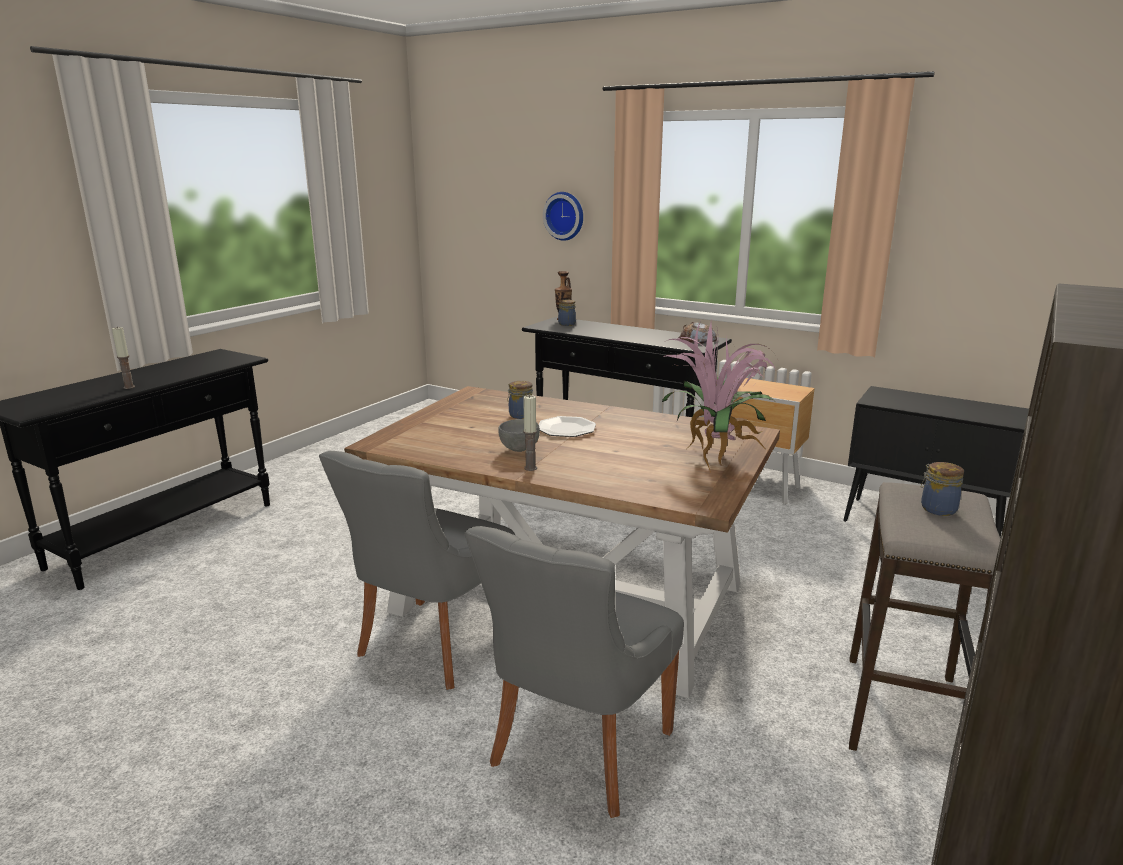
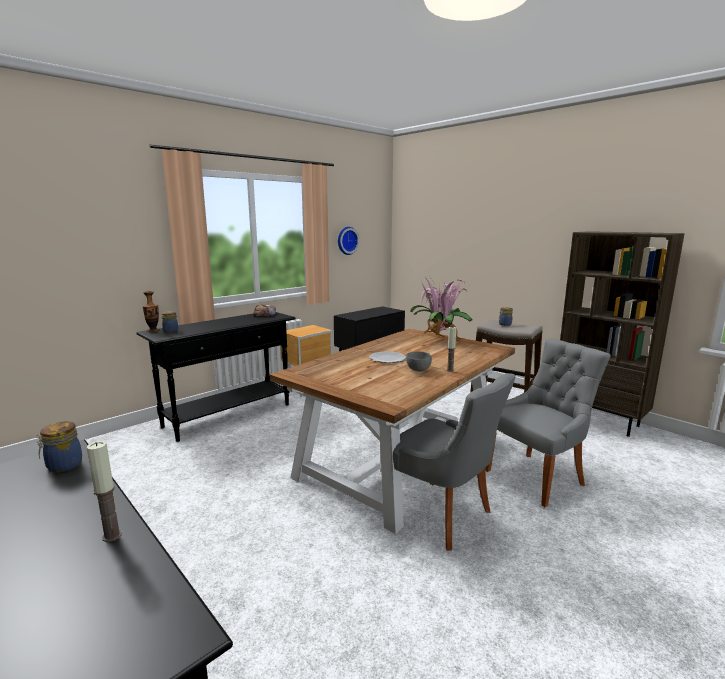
camera: 75 degrees left, 5 degrees down
grey chair [464,526,684,818] -> grey chair turned 75 degrees counterclockwise [485,338,611,507]
jar [508,381,533,419] -> jar moved to [36,421,82,472]
wall clock [543,192,583,241] -> wall clock moved to [338,227,359,255]

